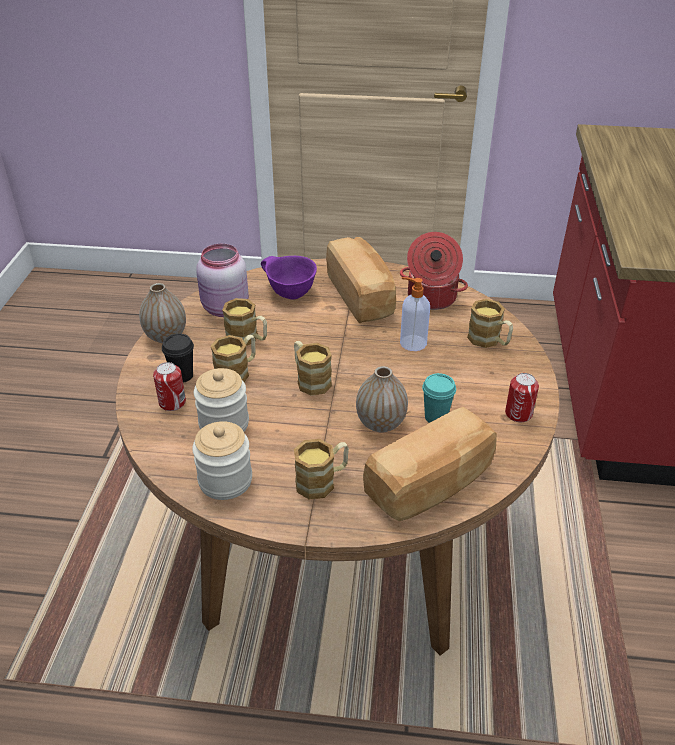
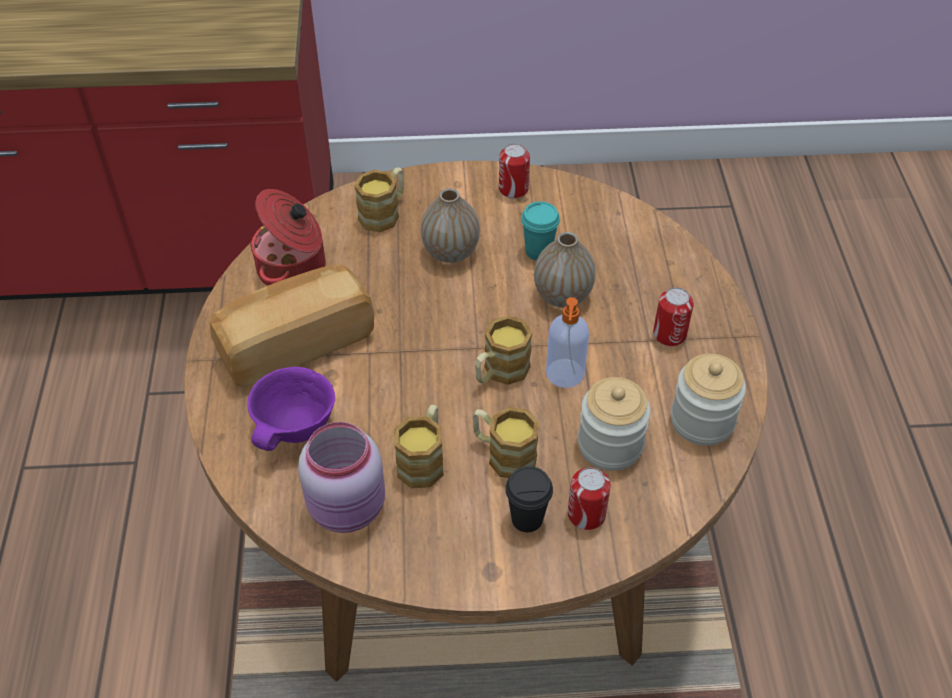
camera: 100 degrees left, 10 degrees up
vase [139,283,186,343] -> vase moved to [421,188,480,263]
mug [294,439,349,500] -> can [653,287,694,346]
bread [363,407,497,521] -> none
soap dispenser [400,277,430,351] -> soap dispenser moved to [546,297,589,388]

